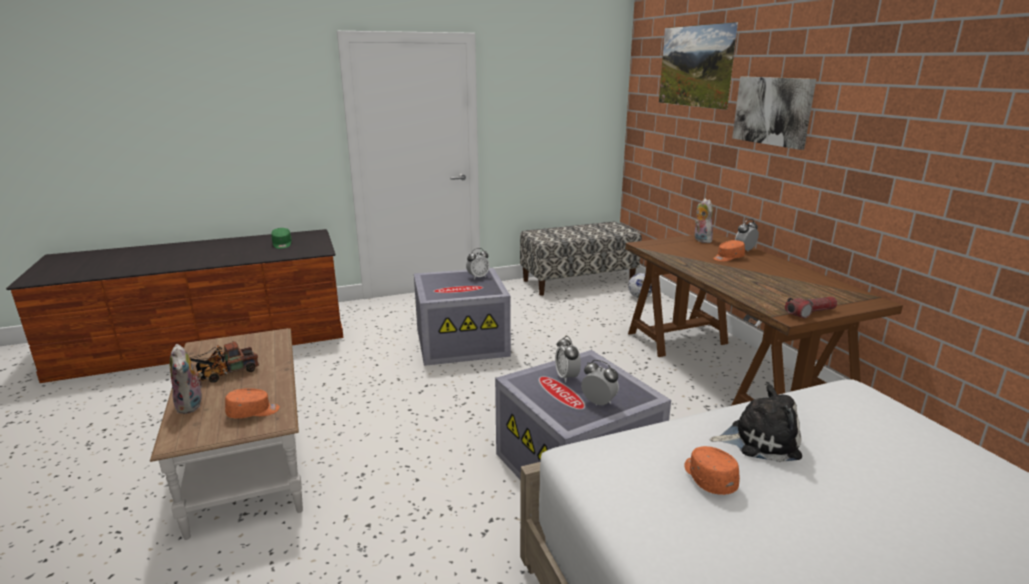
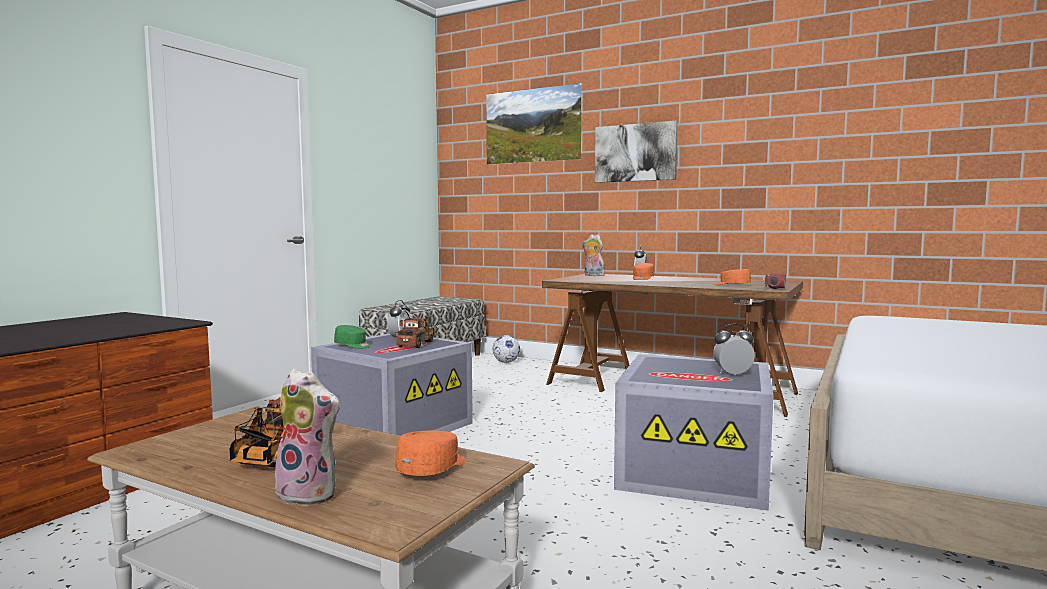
camera: 40 degrees left, 15 degrees down
green cap [271,228,292,249] -> green cap moved to [334,325,371,349]
alarm clock [555,336,581,382] -> none
orange cap [684,446,740,495] -> orange cap moved to [714,269,751,285]
plush toy [710,384,802,462] -> none
none -> toy truck [395,315,435,348]

